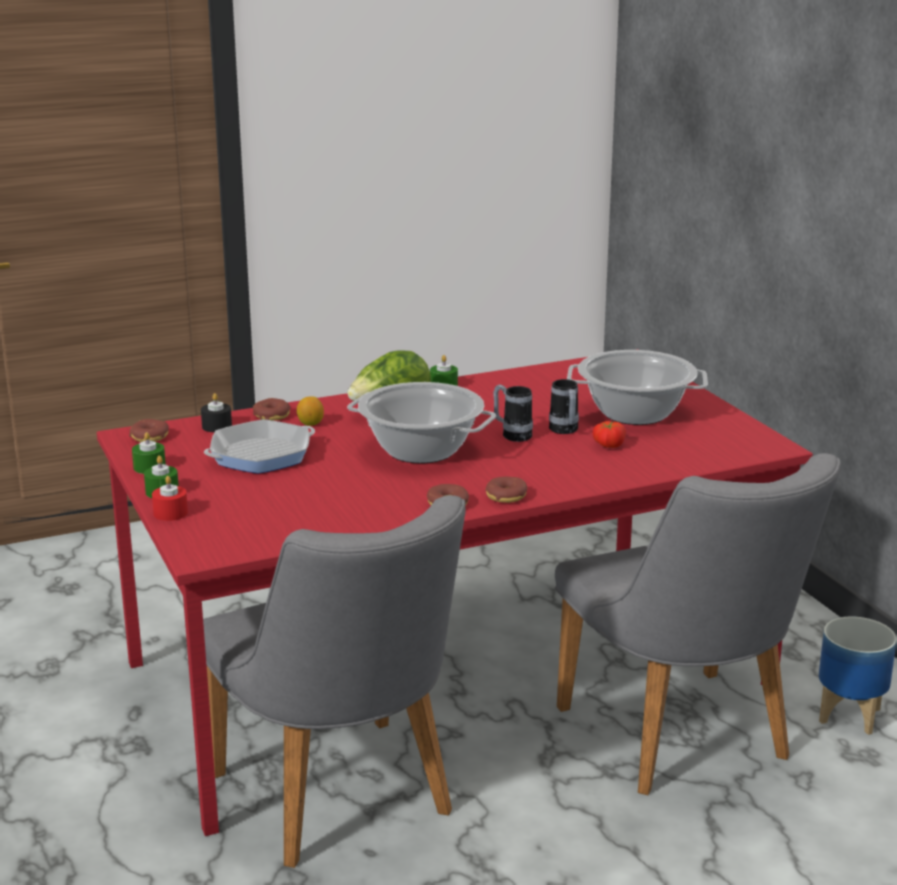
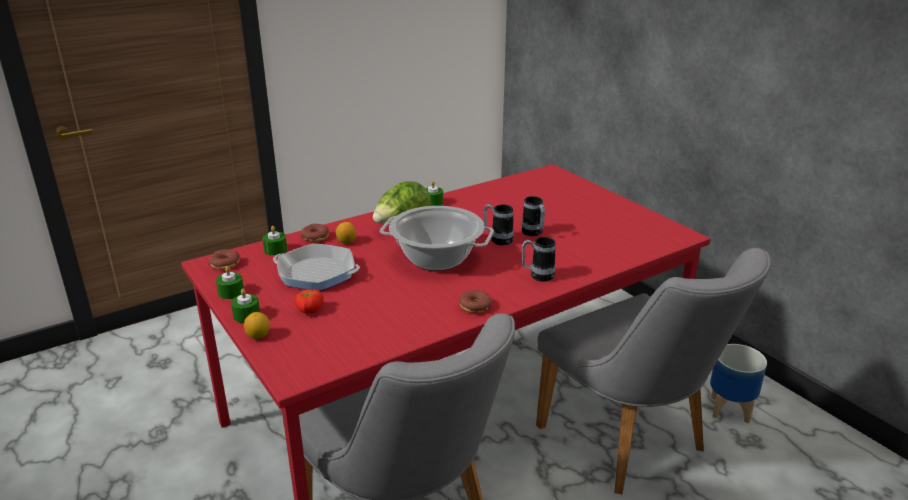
camera: 10 degrees left, 5 degrees up
red candle [152,476,188,521] -> lemon [244,312,270,339]
black candle [201,393,232,432] -> green candle [262,226,287,256]
frying pan [204,419,315,474] -> frying pan turned 120 degrees counterclockwise [273,243,360,291]
donut [485,477,527,503] -> none
cooking pot [567,350,708,425] -> none
tomato [592,421,626,448] -> tomato moved to [295,289,324,314]
none -> mug [522,237,556,282]

